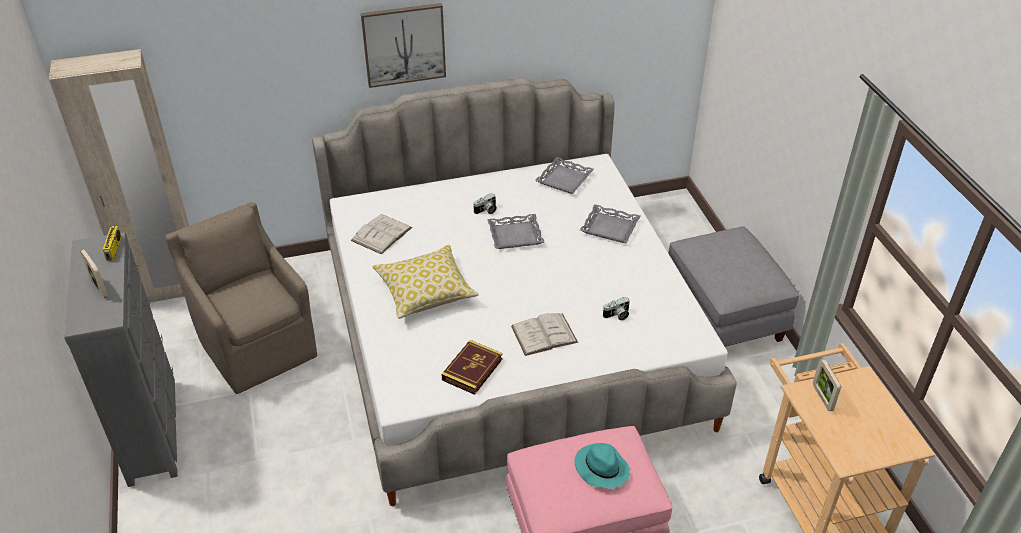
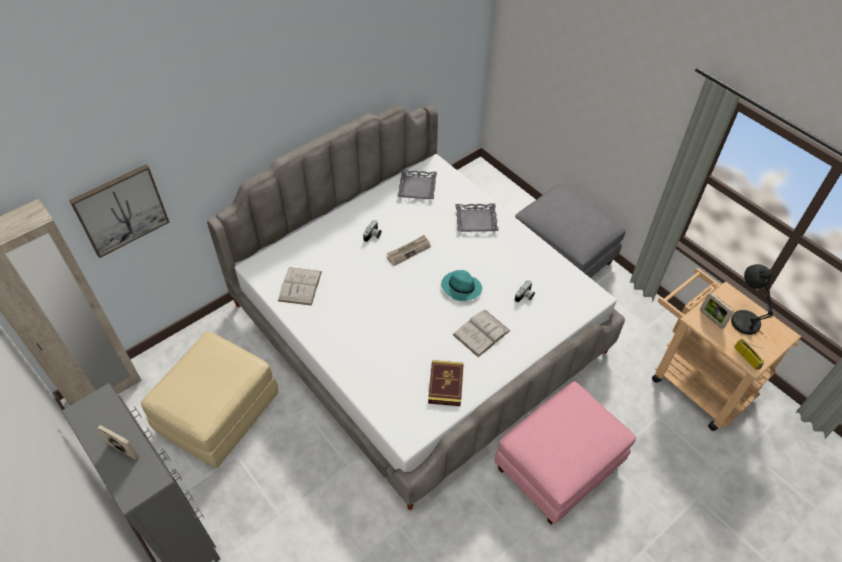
camera: 25 degrees left, 10 degrees up
radio [101,226,121,261] -> radio moved to [734,339,764,370]
brown armchair [166,202,317,394] -> beige ottoman [141,332,278,468]
picture [361,3,446,88] -> picture moved to [69,164,169,258]
pillow [372,245,479,319] -> none
grey tray [487,214,544,249] -> newspaper [387,235,431,266]
turquoise hat [574,443,630,489] -> turquoise hat moved to [441,270,482,301]
none -> grey table lamp [731,264,776,338]

